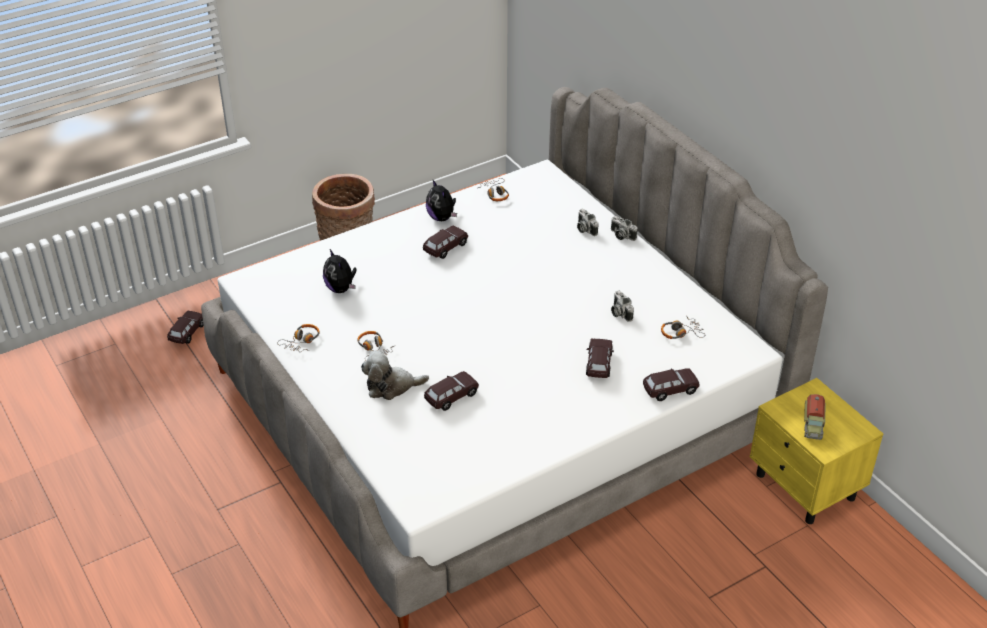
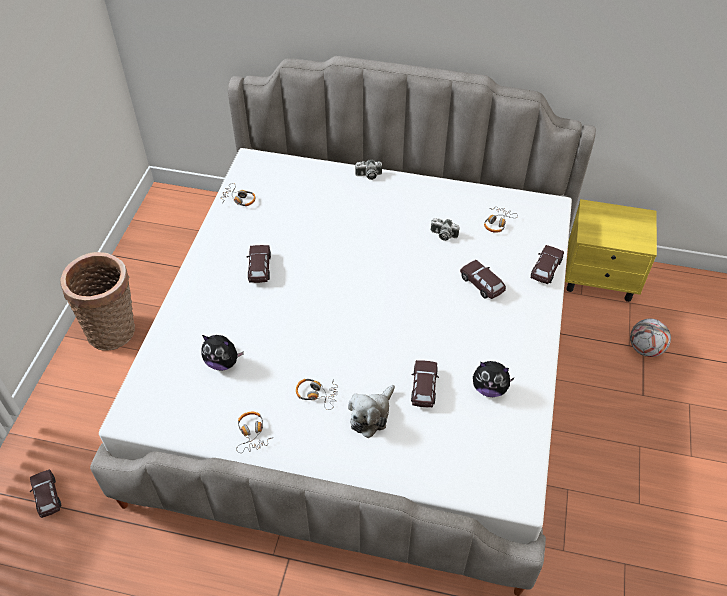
camera: 45 degrees left, 10 degrees up
plush toy [426,180,457,221] -> plush toy moved to [473,361,515,397]
camera [577,209,599,236] -> none
toy truck [804,394,826,440] -> none
none -> football [630,318,671,357]

